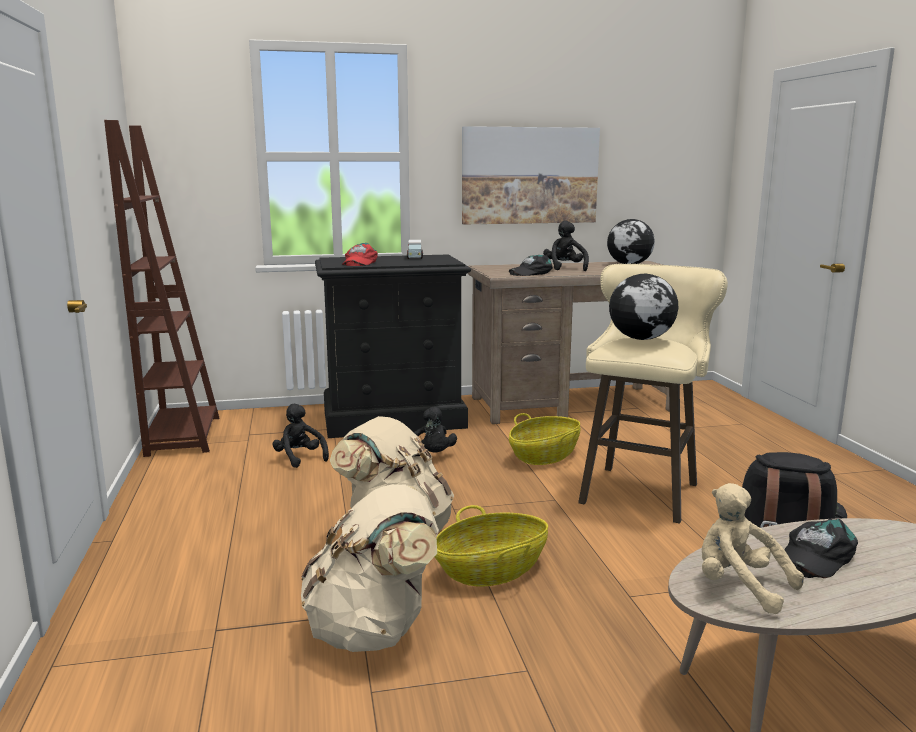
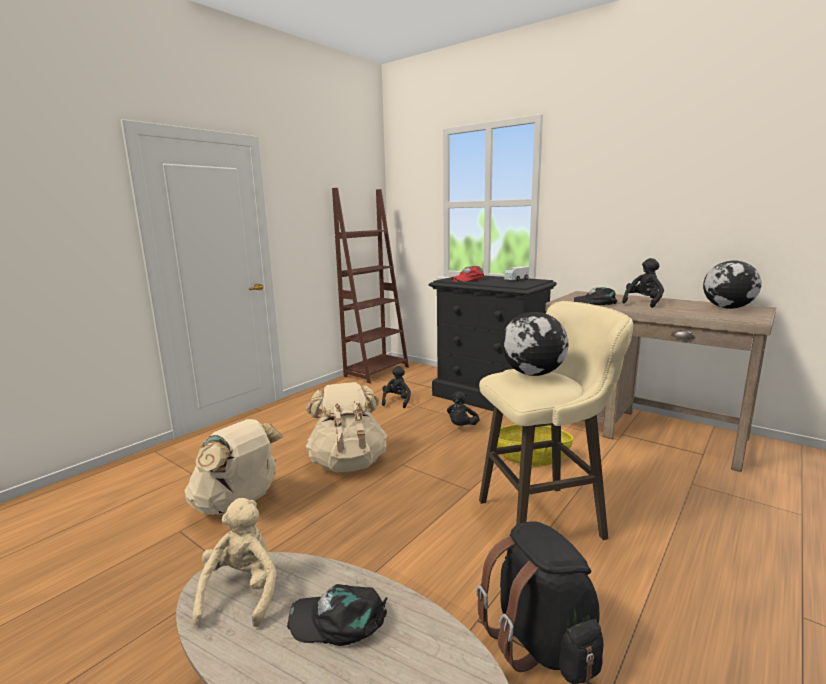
camera: 50 degrees right, 0 degrees up
basket [435,505,548,587] -> none
picture [462,126,600,225] -> none

